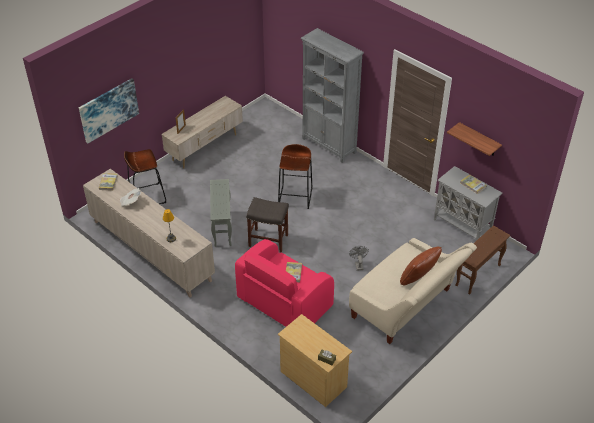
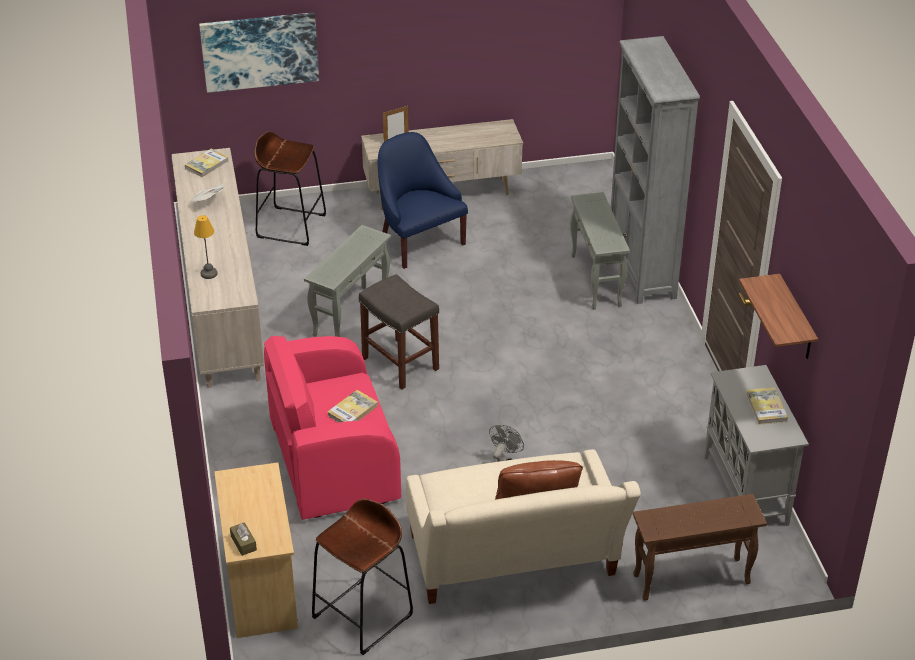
camera: 35 degrees right, 5 degrees down
brown stool [278,144,312,209] -> brown stool moved to [312,499,413,655]
none -> blue armchair [378,132,468,269]
none -> grey side table [570,192,630,310]

